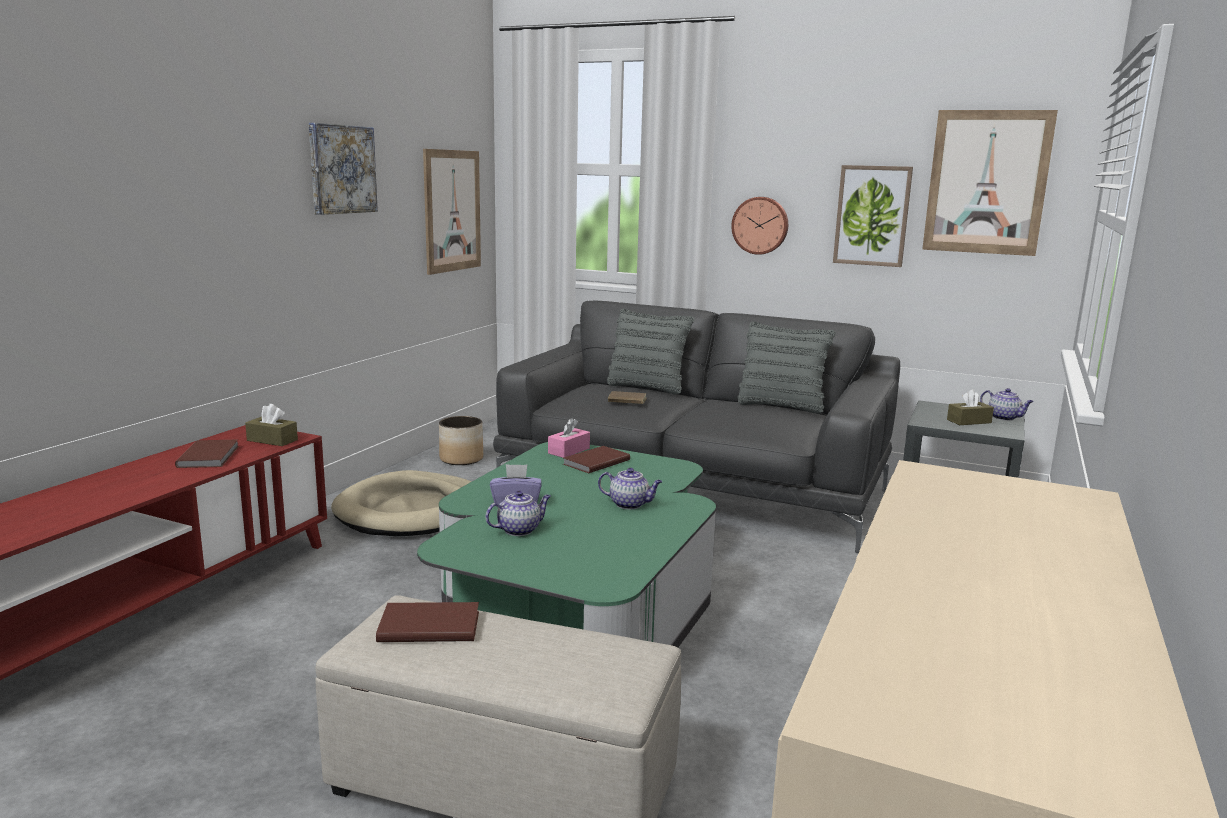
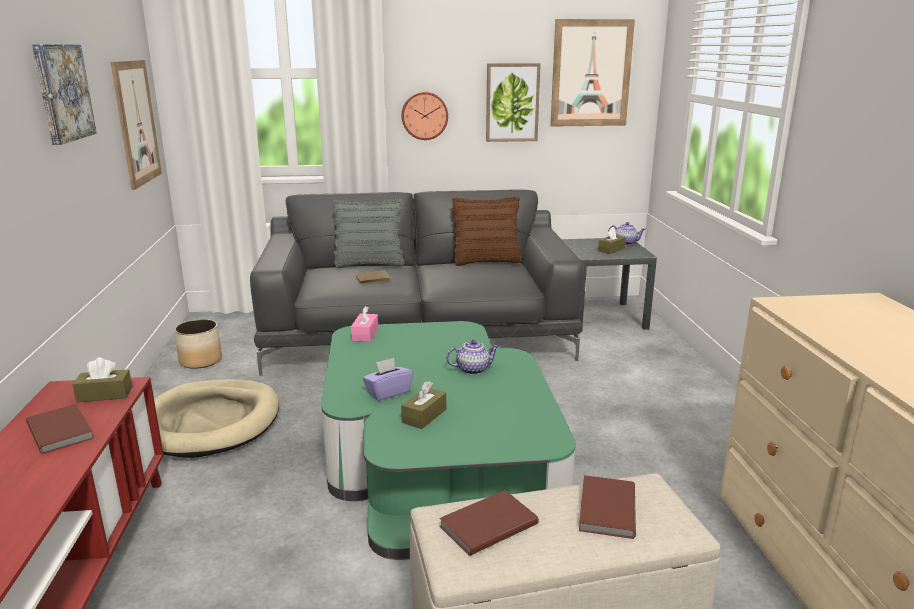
camera: 30 degrees left, 5 degrees up
teapot [485,490,551,536] -> brown tissue box [401,381,446,429]
brown book [563,446,630,473] -> brown book moved to [579,475,636,539]
grey pillow [738,322,836,414] -> brown pillow [452,197,523,266]

